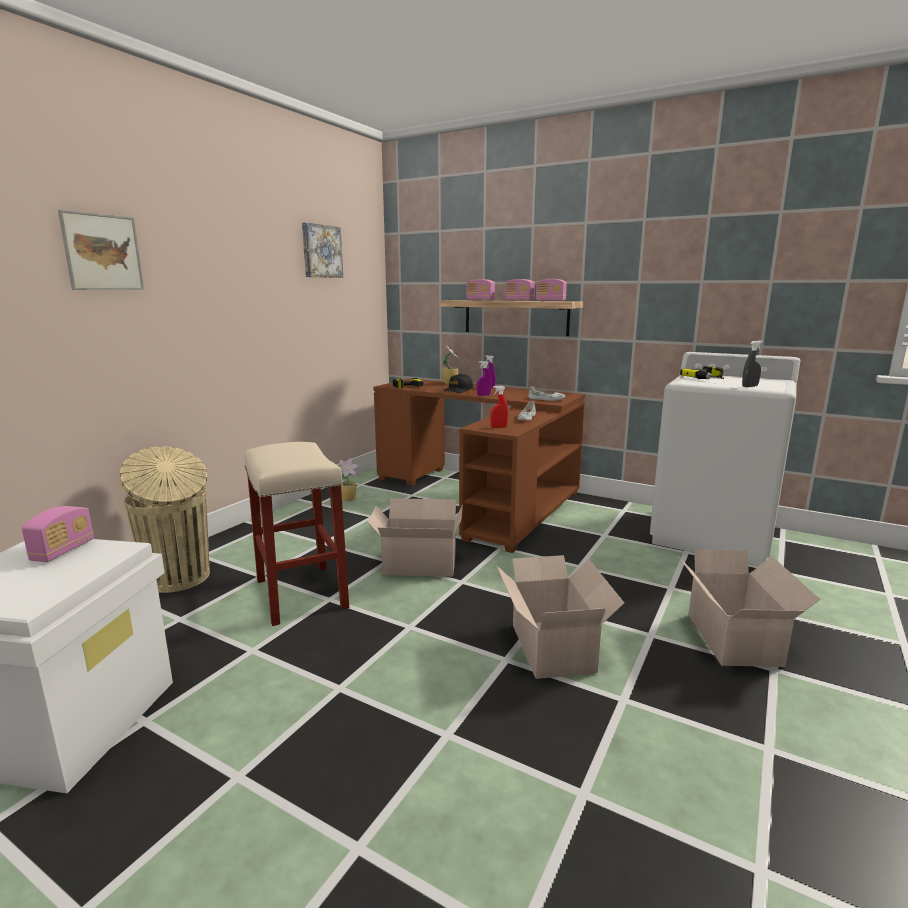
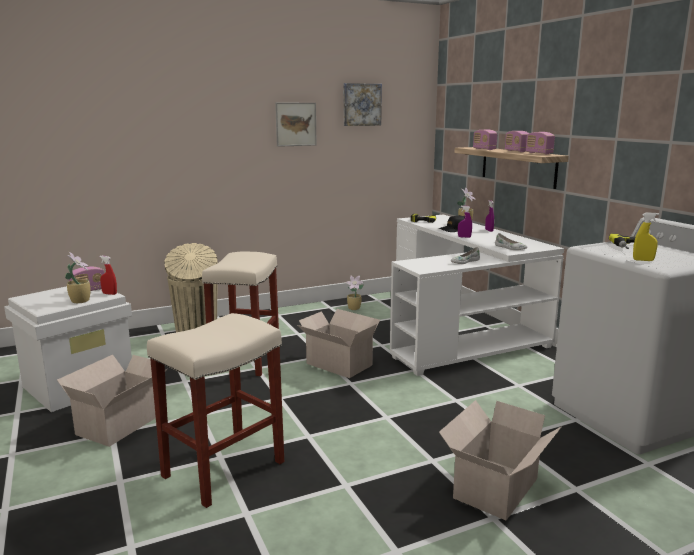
camera: 35 degrees right, 0 degrees up
picture [58,210,144,290] -> picture moved to [275,103,317,147]
brown desk [373,378,585,553] -> white desk [390,215,564,376]
red spray bottle [490,386,508,428] -> red spray bottle moved to [99,256,117,295]
cardboard box [496,555,624,679] -> cardboard box moved to [57,355,167,447]
grey spray bottle [742,341,763,387] -> yellow spray bottle [633,213,659,261]
none -> potted plant [65,252,91,303]
none -> beige stool [147,313,284,508]

